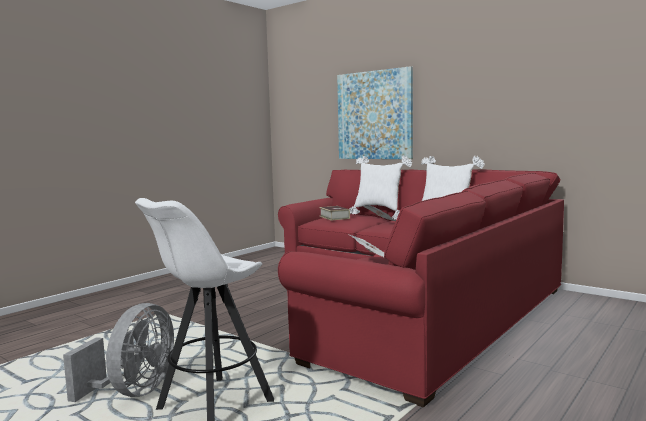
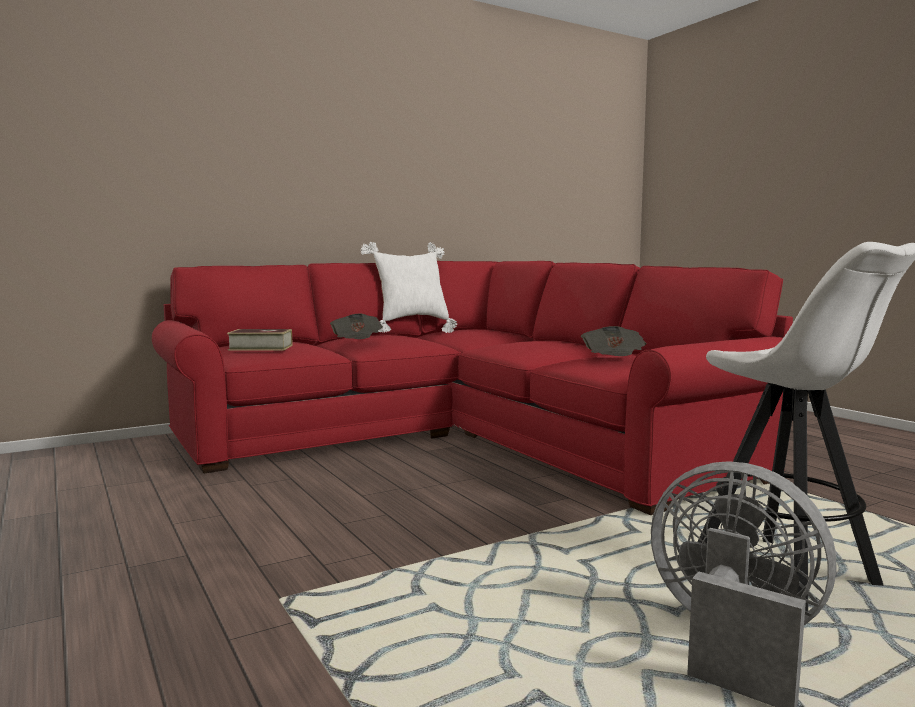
camera: 70 degrees left, 0 degrees up
picture [337,66,413,159] -> none
white pillow [349,156,412,220] -> none

